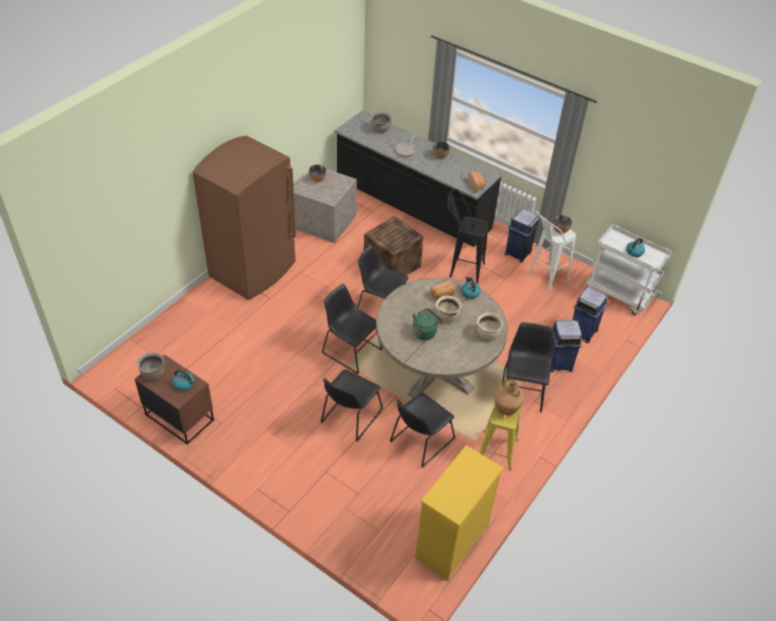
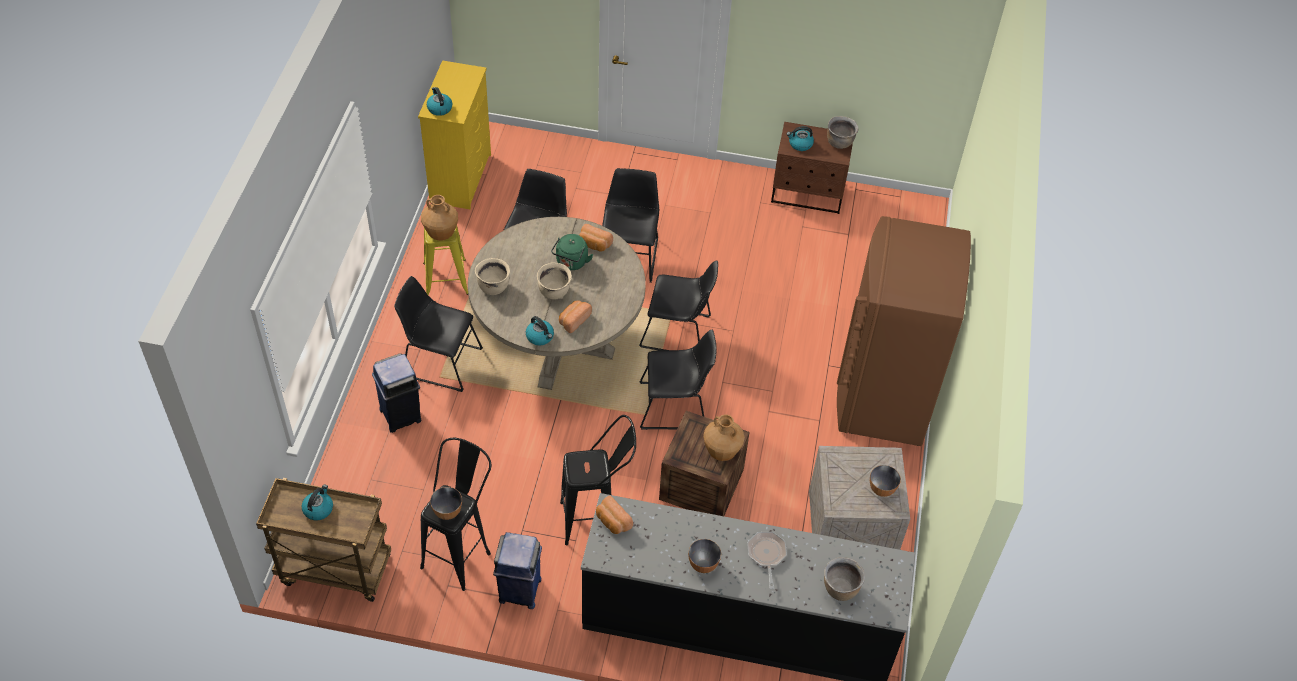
camera: 155 degrees right, 5 degrees up
black chair [502,322,553,412] -> black chair turned 120 degrees clockwise [394,276,483,392]
white stool [528,211,576,291] -> black stool [420,438,491,591]
blue trash can [573,287,608,344] -> none
white cart [586,224,672,315] -> brown cart [256,478,391,602]
none -> kettle [427,87,452,116]
none -> bread [579,224,613,251]
none -> brown vase [703,414,745,461]

